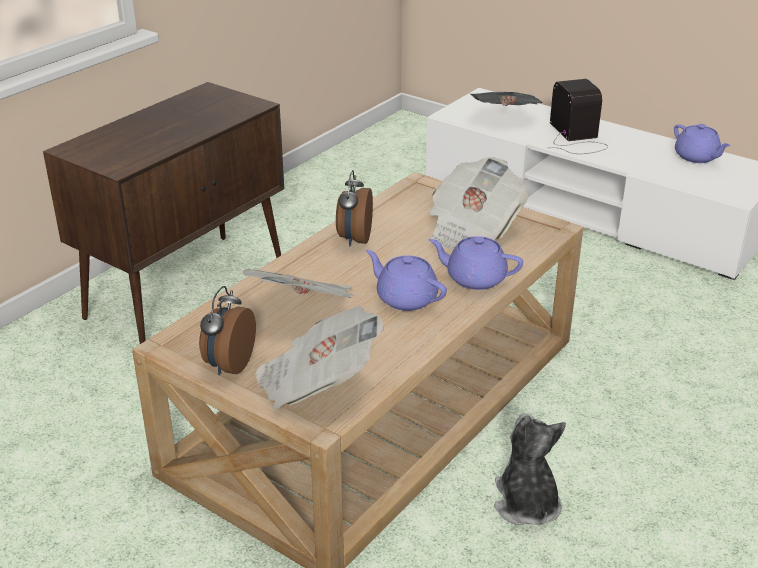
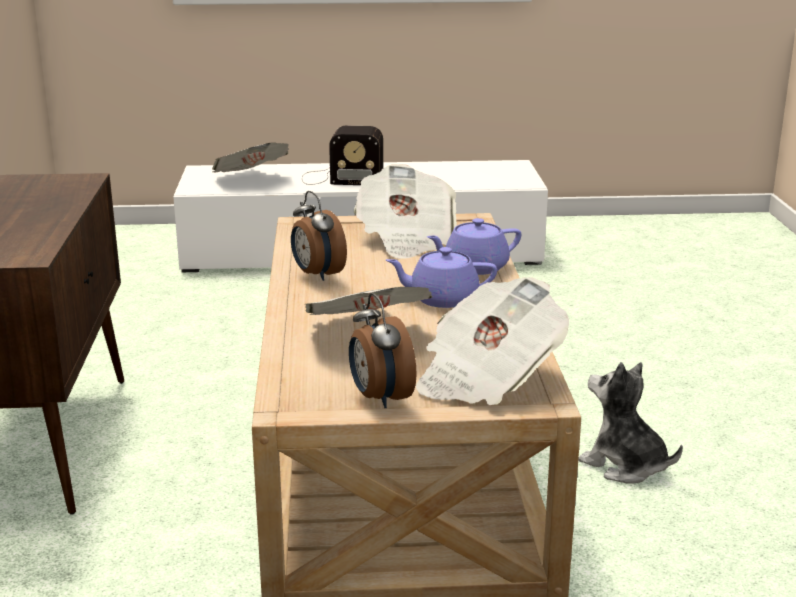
camera: 40 degrees left, 10 degrees down
radio [550,79,608,154] -> radio turned 150 degrees clockwise [302,126,383,185]
purple teapot [674,124,731,163] -> none

